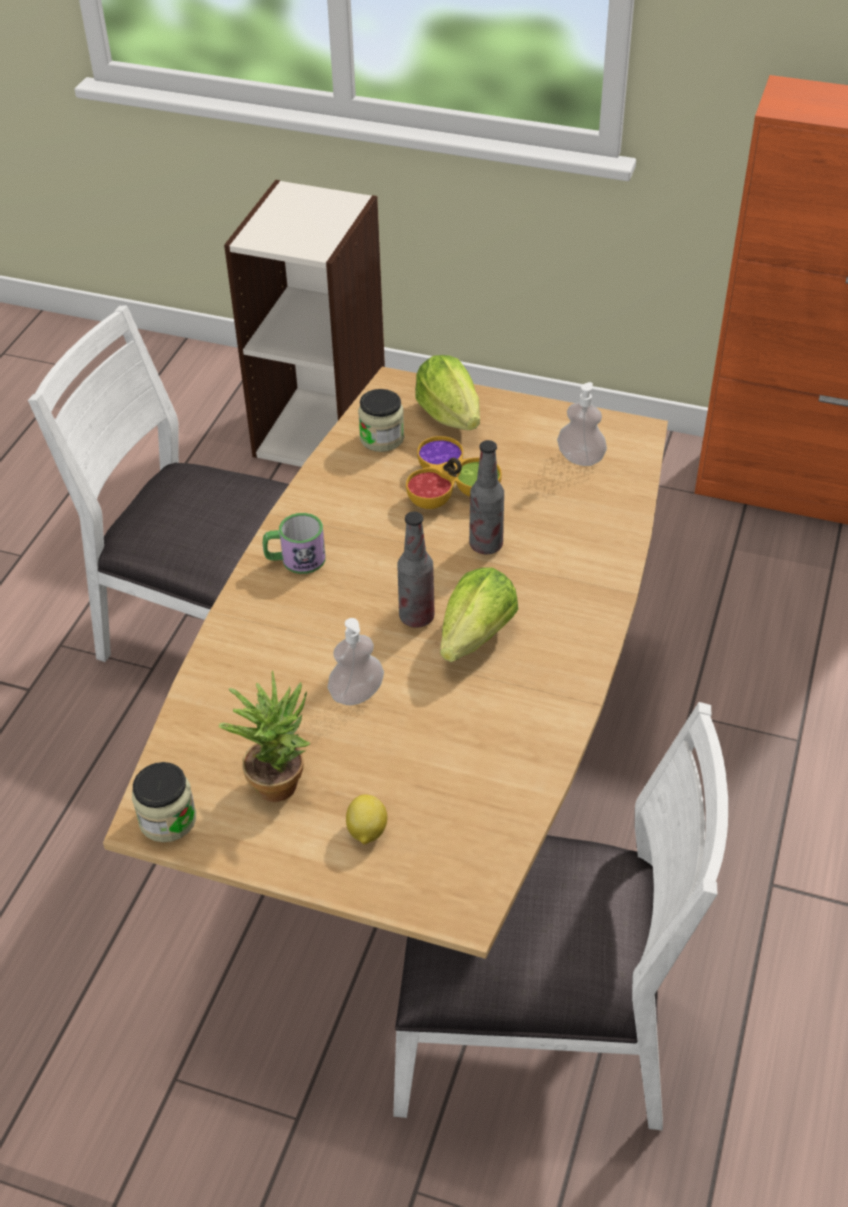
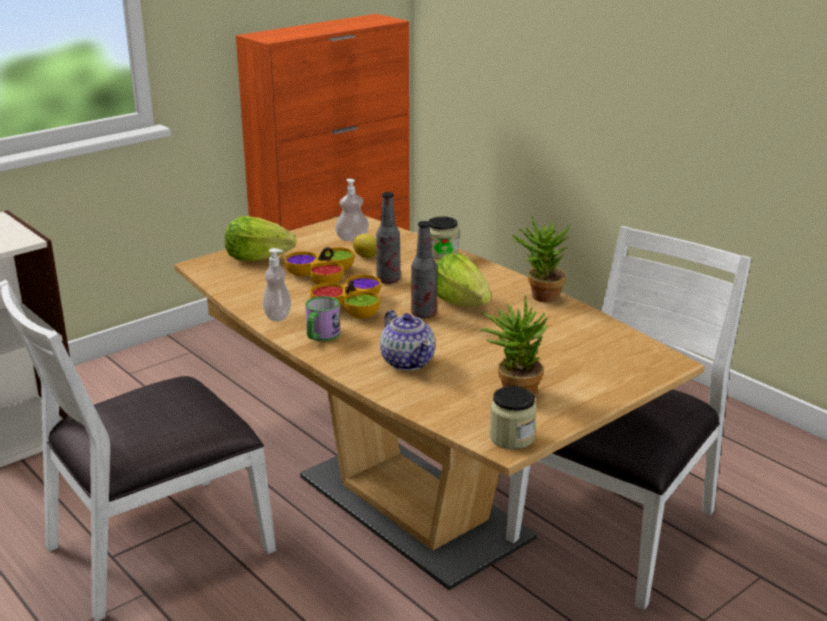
camera: 60 degrees left, 20 degrees down
soap dispenser [328,618,384,705] -> soap dispenser moved to [263,248,291,321]
lemon [346,794,387,845] -> lemon moved to [353,234,376,258]
jar [358,389,404,452] -> jar moved to [428,216,459,259]
none -> bowl [310,275,381,319]
none -> teapot [380,310,435,371]
none -> potted plant [512,216,571,302]

